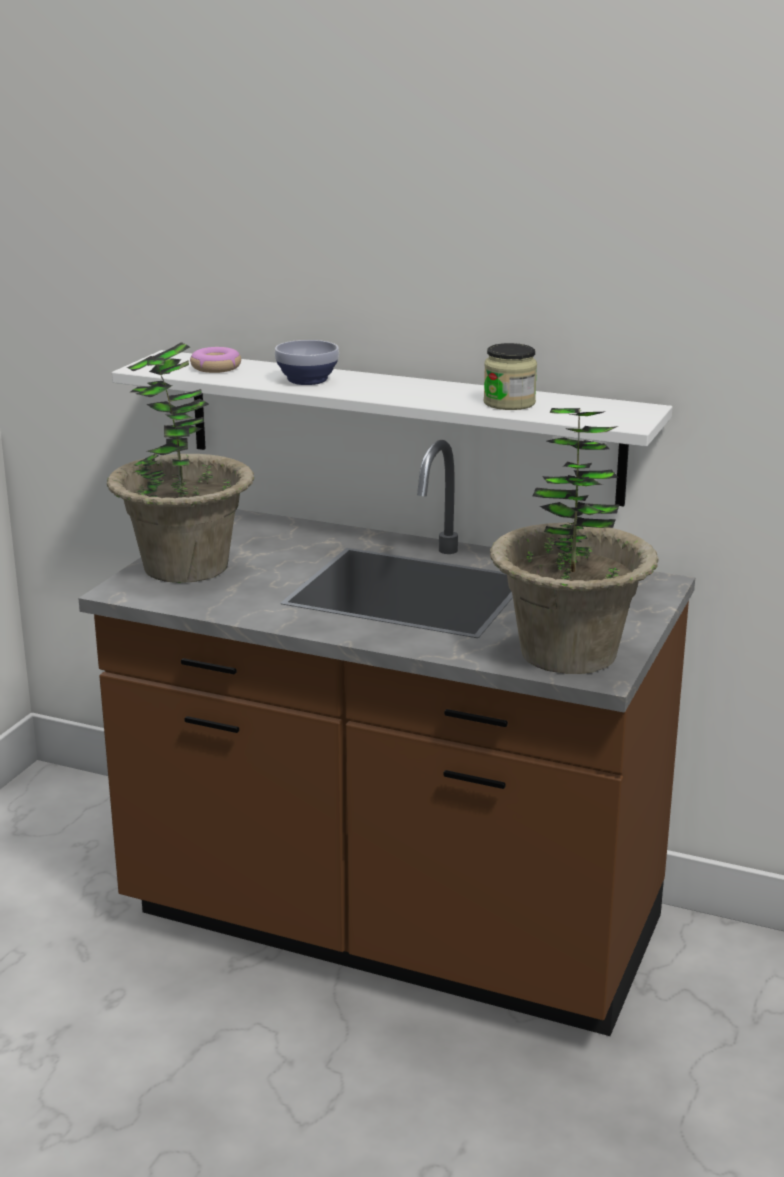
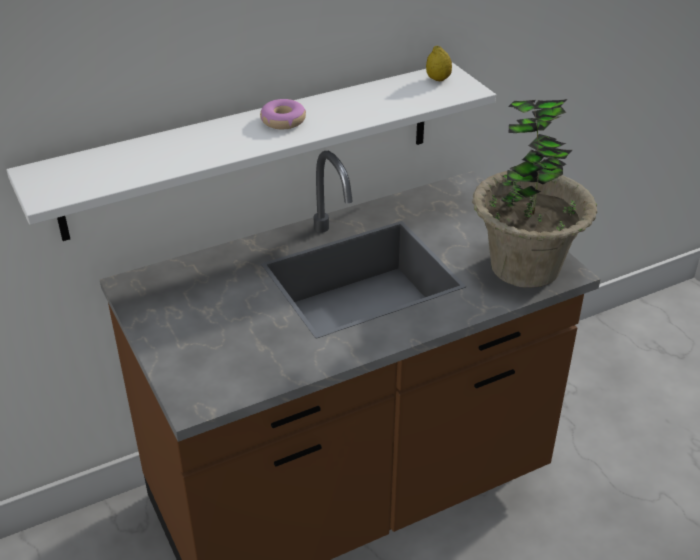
camera: 50 degrees left, 15 degrees up
potted plant [107,342,254,583] -> none
donut [190,347,241,373] -> donut moved to [260,99,306,129]
bowl [275,340,339,385] -> none
jar [484,343,537,410] -> none
none -> lemon [426,46,452,81]

